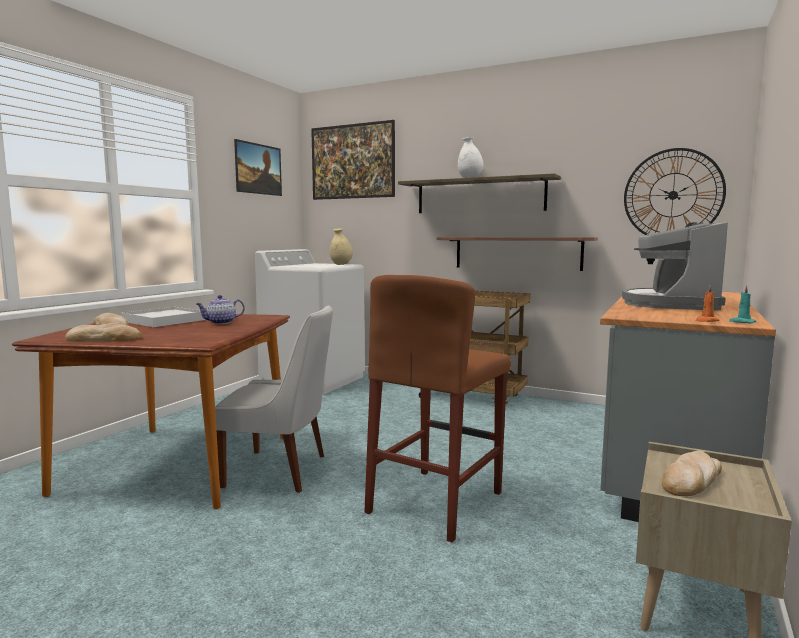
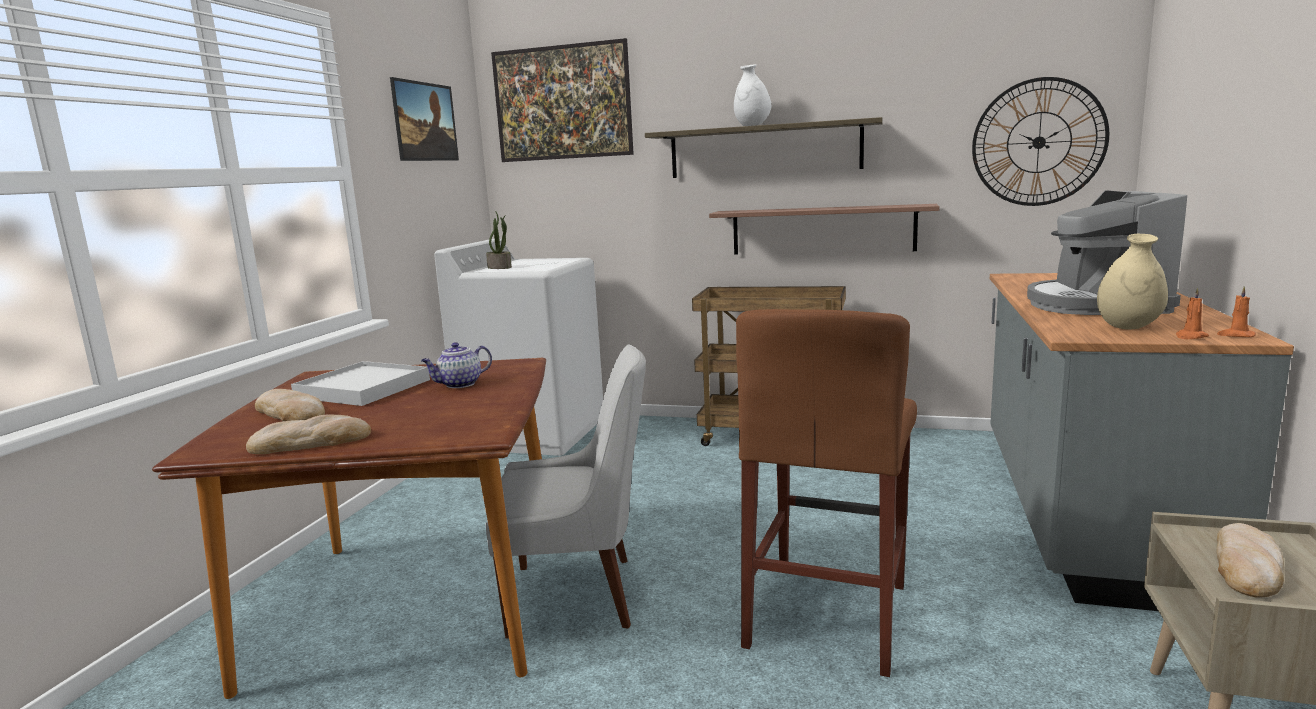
camera: 10 degrees left, 5 degrees up
beige vase [330,228,353,265] -> beige vase moved to [1097,234,1168,330]
turquoise candle [729,285,756,323] -> orange candle [1217,286,1256,337]
none -> potted plant [486,212,512,269]

